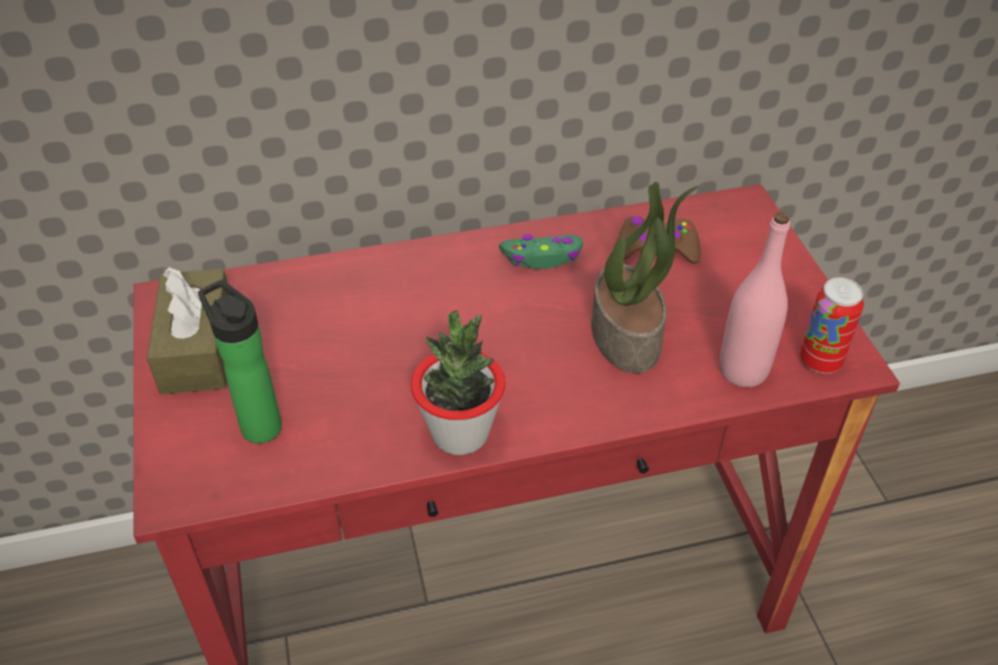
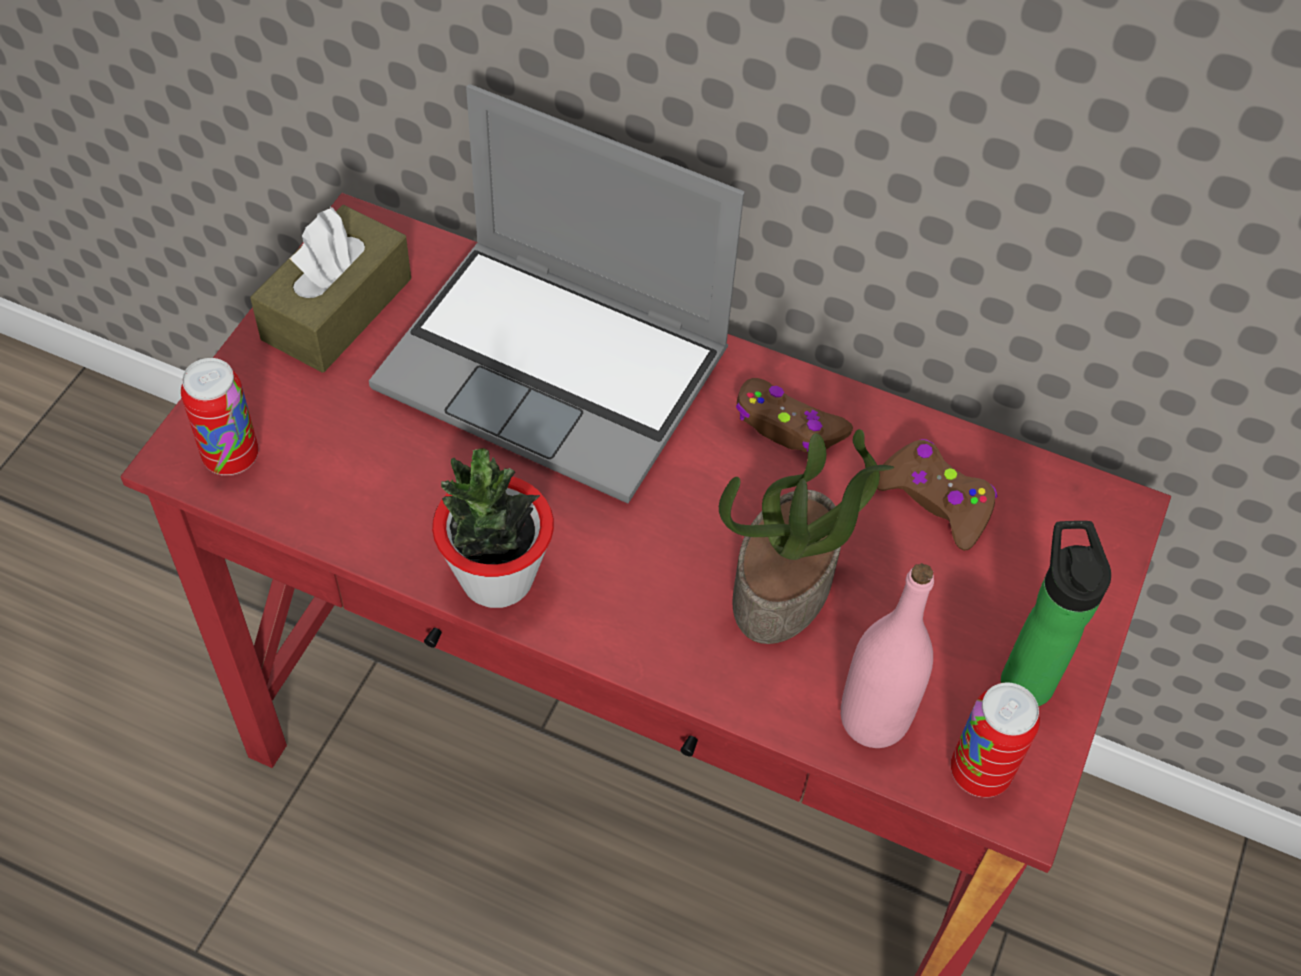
camera: 35 degrees right, 10 degrees up
bottle [198,280,282,443] -> bottle moved to [1001,521,1111,706]
green game controller [499,234,583,269] -> brown game controller [736,378,853,453]
none -> can [181,358,258,476]
none -> laptop [369,84,744,504]

